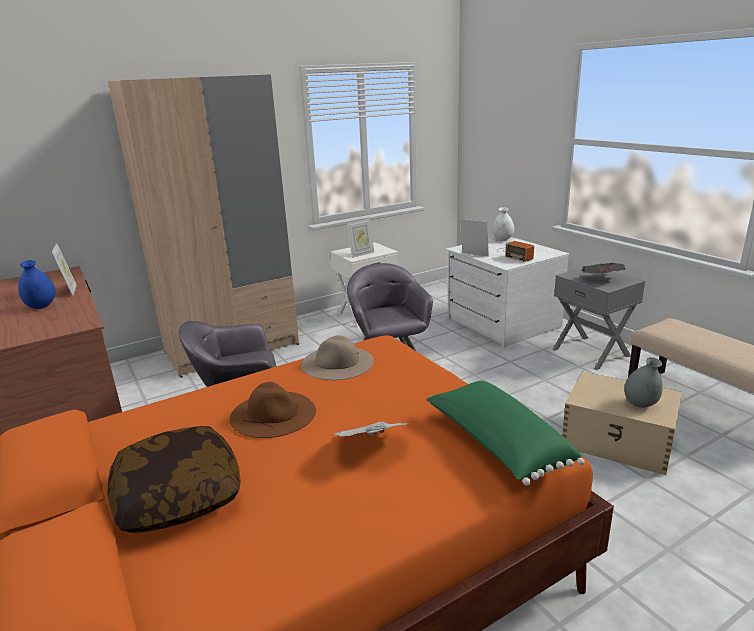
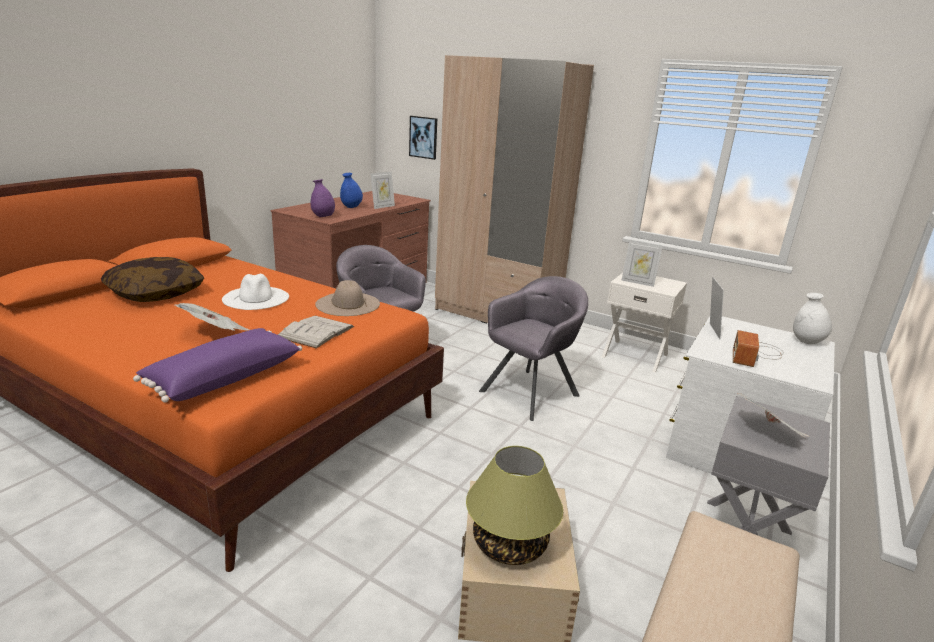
camera: 60 degrees right, 0 degrees up
brown hat [230,382,316,438] -> white hat [222,274,289,310]
green pillow [427,381,585,486] -> purple pillow [133,328,302,403]
grey vase [624,357,663,408] -> table lamp [466,446,563,565]
none -> white book [278,316,354,349]
none -> purple vase [311,179,335,217]
none -> picture [409,116,437,160]

